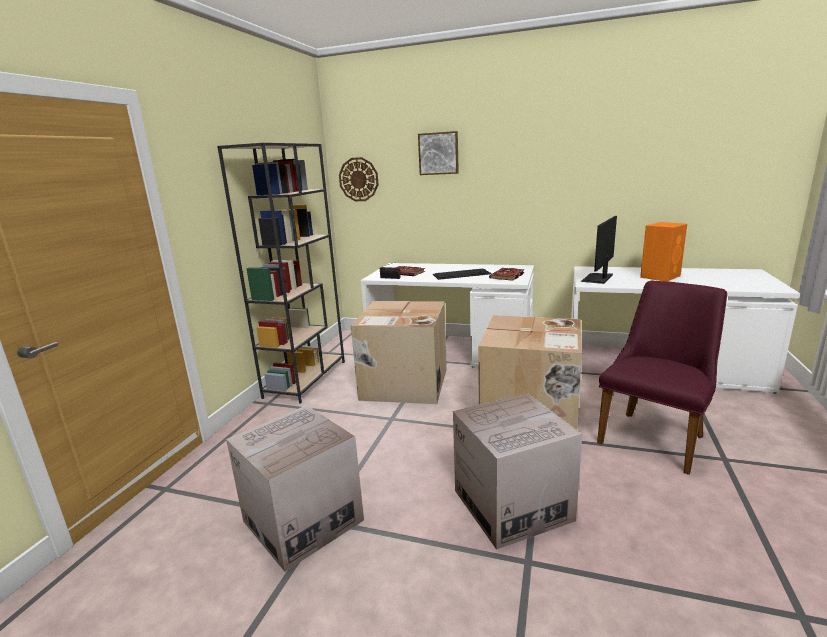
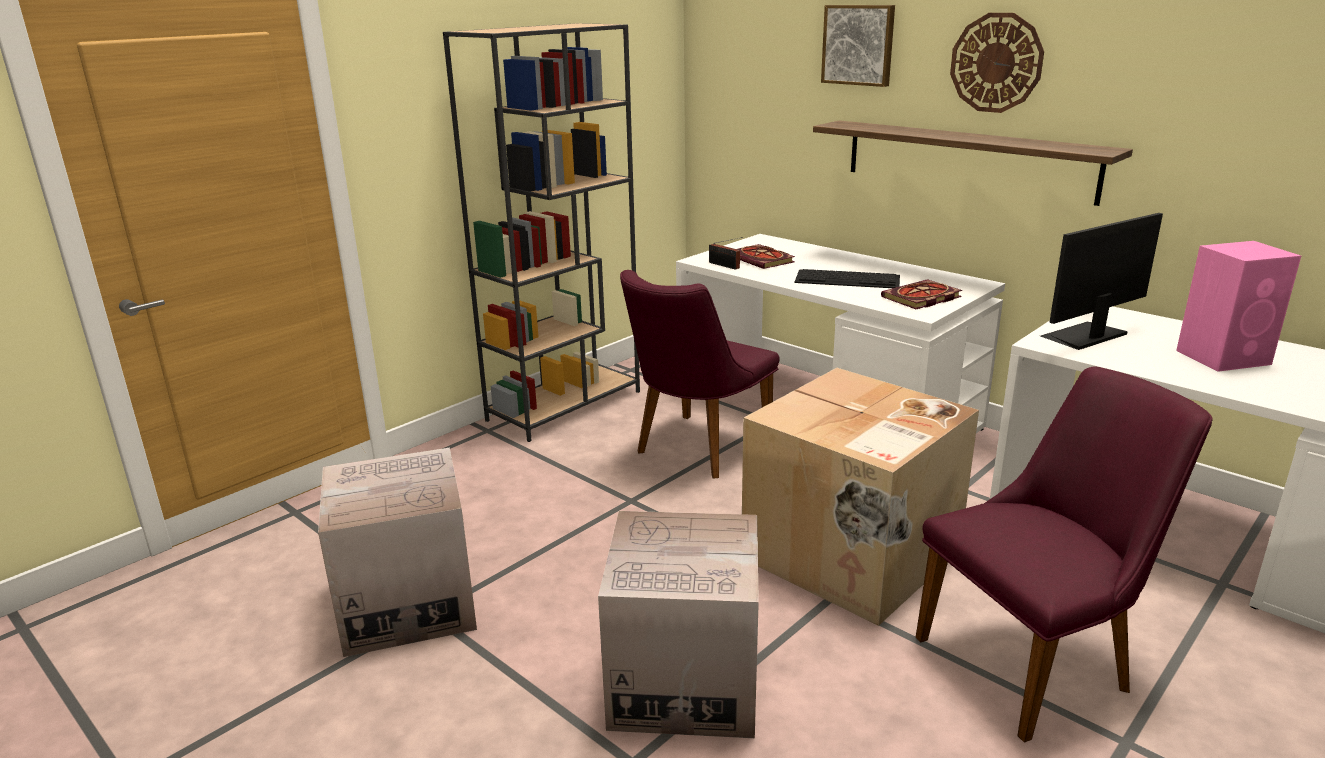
camera: 25 degrees right, 5 degrees up
wall clock [339,157,379,201] -> wall clock moved to [950,13,1044,113]
cardboard box [351,301,447,404] -> purple chair [620,270,779,479]
orange speaker [640,222,687,281] -> pink speaker [1176,241,1301,372]
none -> shelf [813,120,1133,206]

